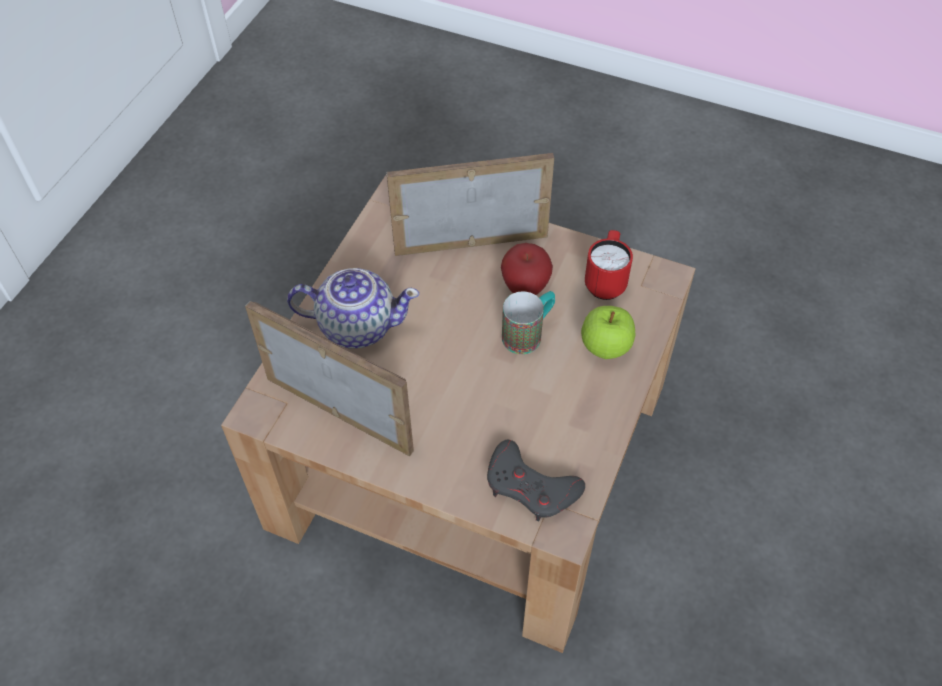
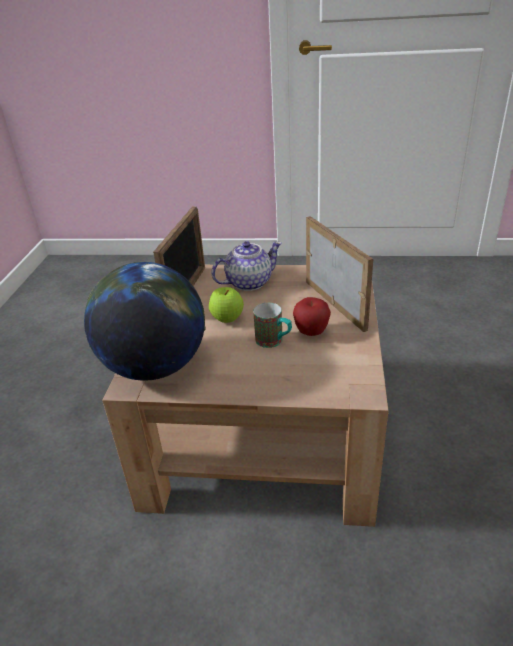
camera: 75 degrees right, 20 degrees down
teapot [287,268,419,348] -> teapot turned 105 degrees counterclockwise [211,241,282,291]
grey game controller [487,440,585,521] -> globe [84,262,205,381]
apple [581,306,635,359] -> apple moved to [209,287,244,323]
red mug [585,230,633,300] -> none

